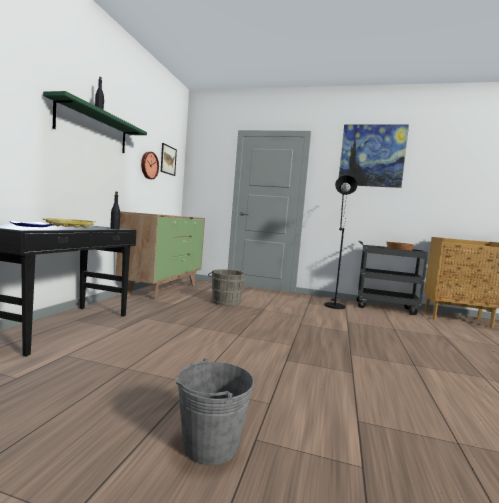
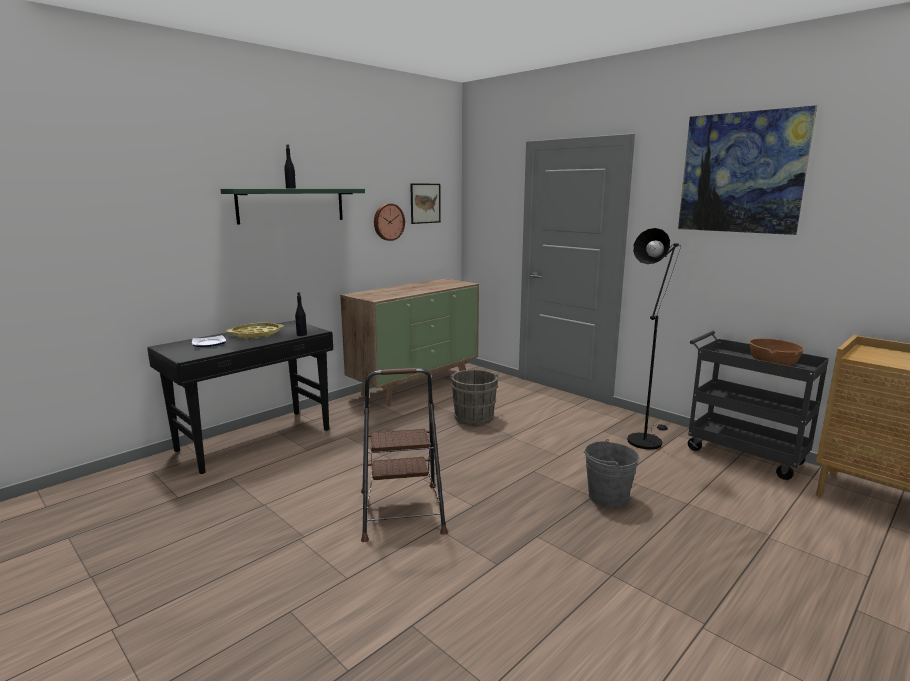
camera: 30 degrees right, 10 degrees up
grey bucket [176,358,254,465] -> grey bucket moved to [584,439,640,508]
none -> brown step ladder [361,368,448,542]

